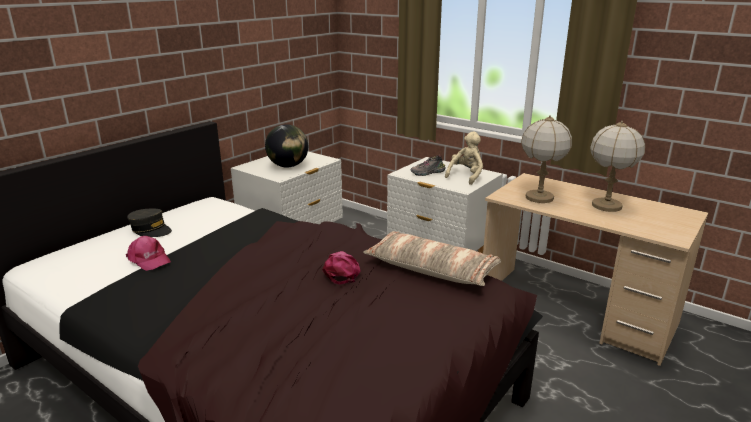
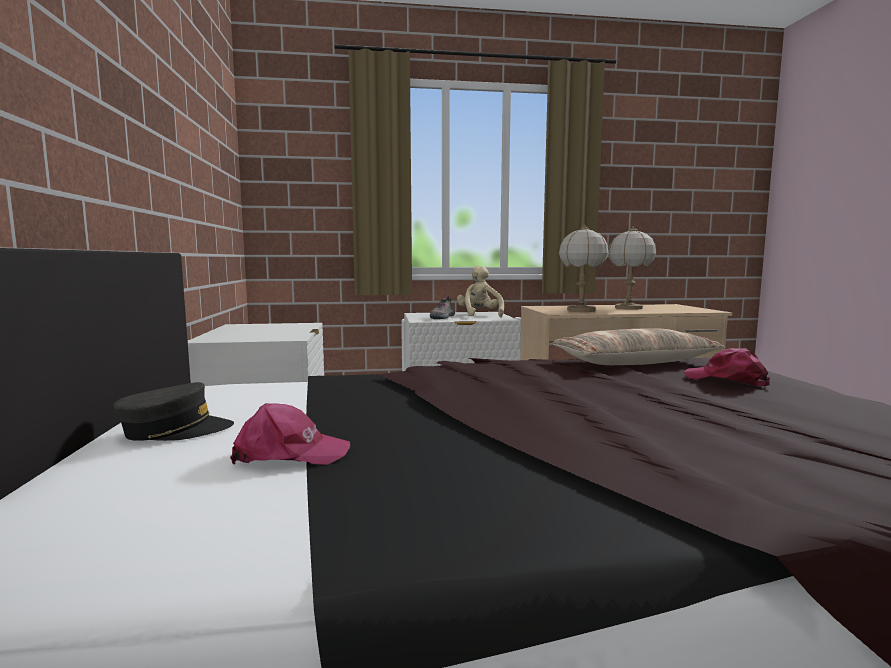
camera: 45 degrees left, 15 degrees down
globe [265,124,308,168] -> none
pink cap [322,251,360,284] -> pink cap moved to [684,348,770,387]

